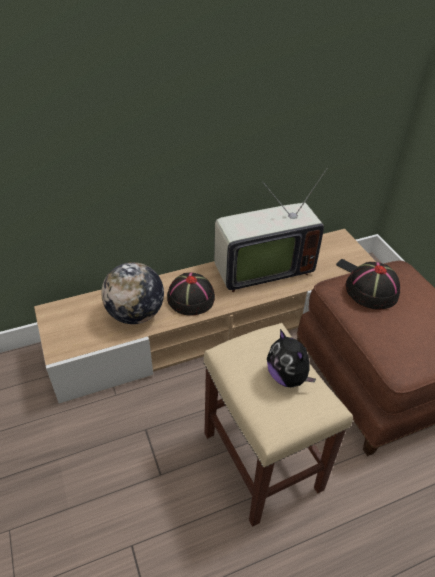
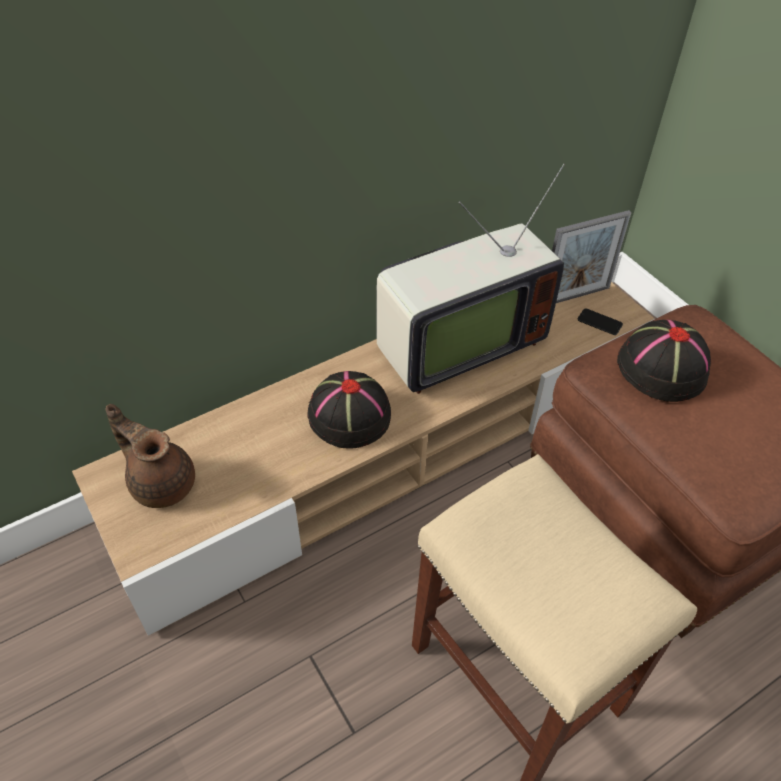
camera: 10 degrees left, 5 degrees up
globe [101,262,164,324] -> none
plush toy [267,329,316,387] -> none
none -> brown teapot [106,404,195,508]
none -> picture frame [552,210,631,303]

